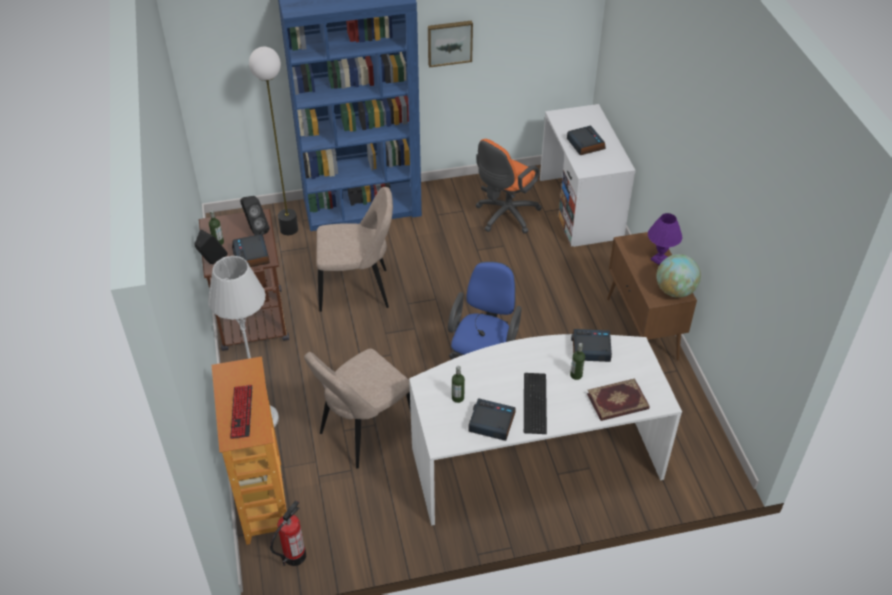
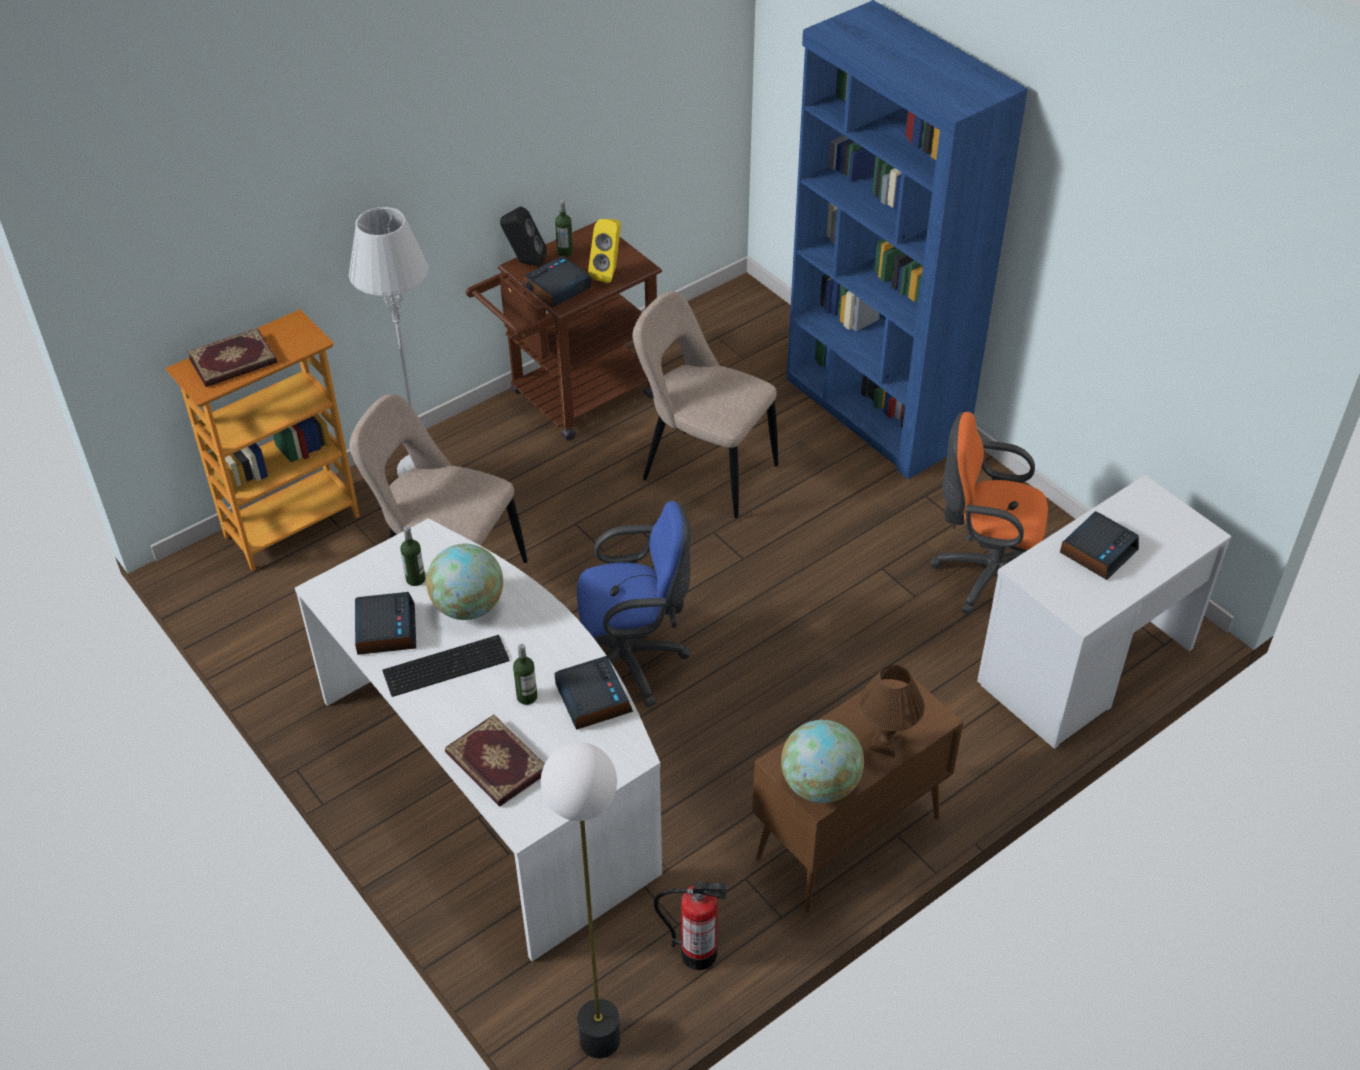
camera: 65 degrees right, 0 degrees up
keyboard [230,385,253,439] -> book [187,328,277,387]
black speaker [240,196,269,235] -> yellow speaker [588,219,621,283]
floor lamp [249,47,298,235] -> floor lamp moved to [541,742,621,1058]
fire extinguisher [270,500,306,566] -> fire extinguisher moved to [653,879,728,970]
beige chair [317,187,393,312] -> beige chair turned 150 degrees clockwise [633,291,778,518]
picture [428,21,473,68] -> none
purple table lamp [648,213,682,265] -> brown table lamp [858,665,925,757]
none -> globe [426,544,503,620]

